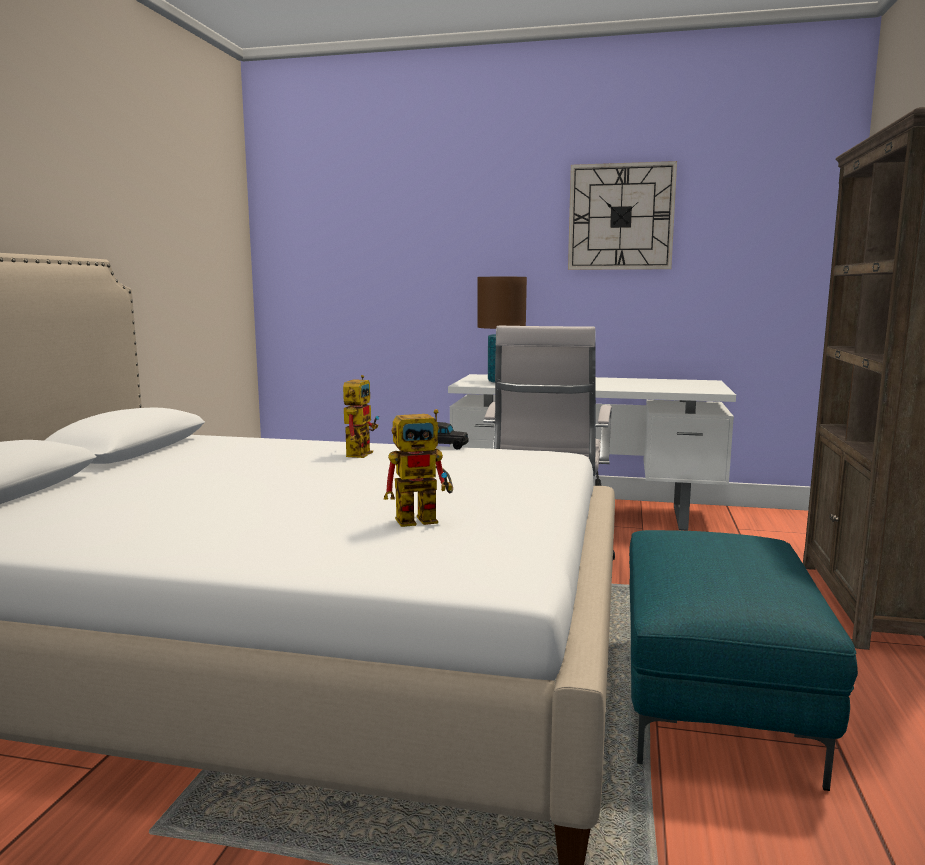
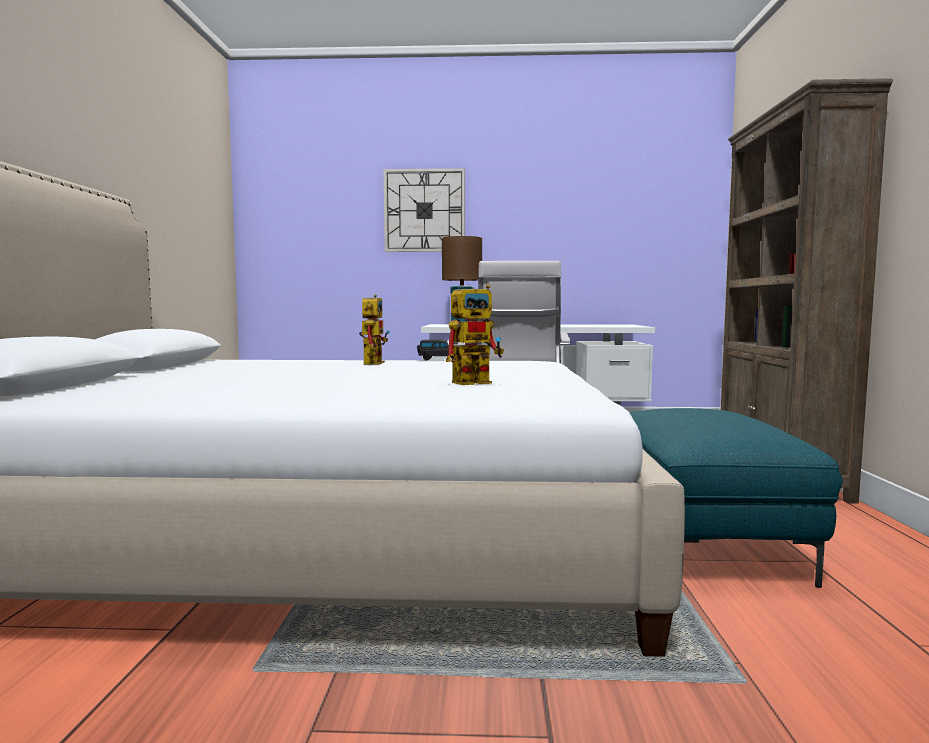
camera: 10 degrees left, 5 degrees down
wall clock [568,161,677,270] -> wall clock moved to [384,168,465,252]

